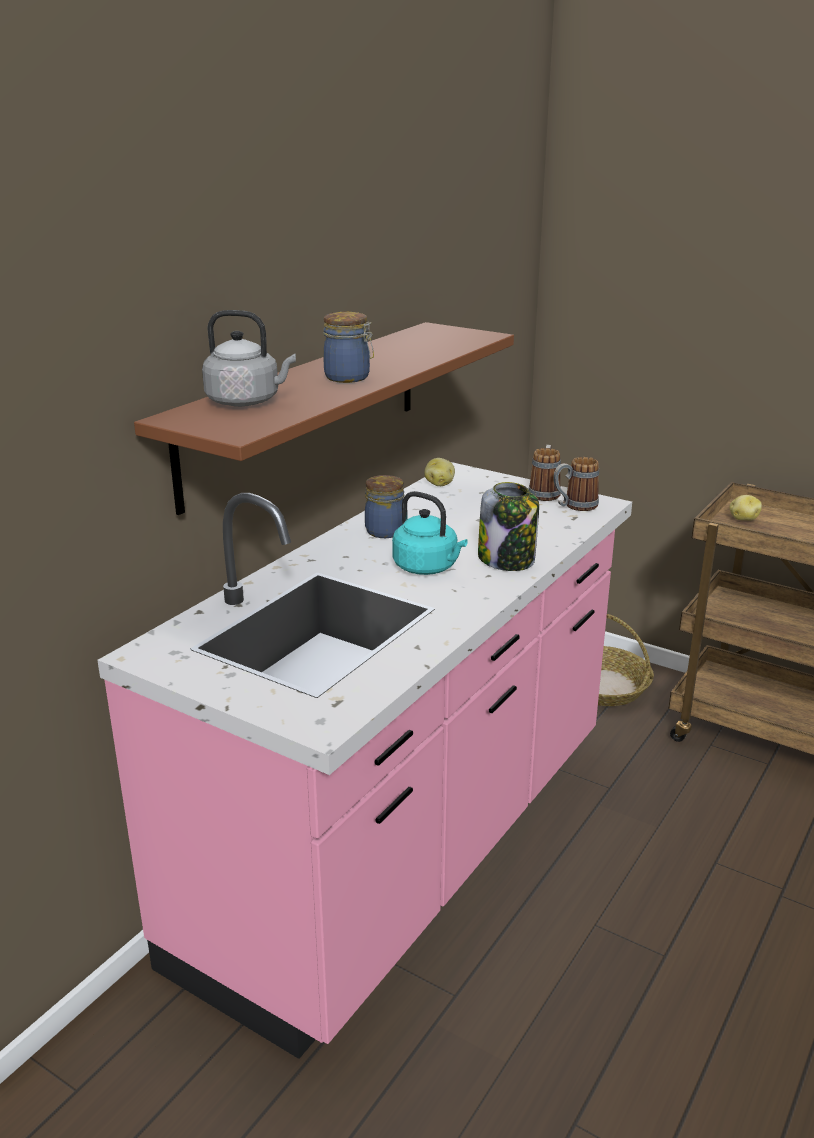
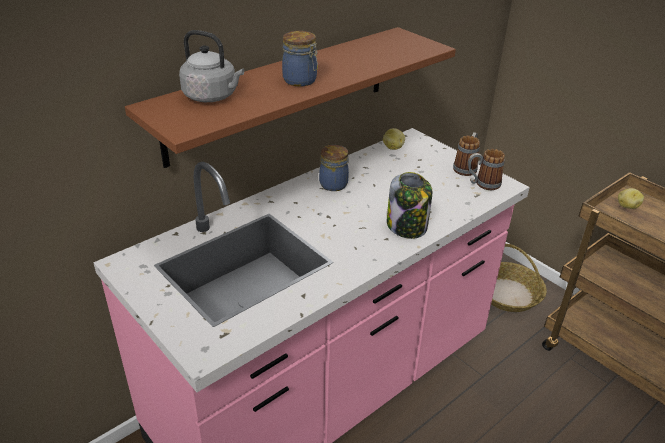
camera: 15 degrees right, 10 degrees up
turquoise kettle [392,491,468,575] -> none

